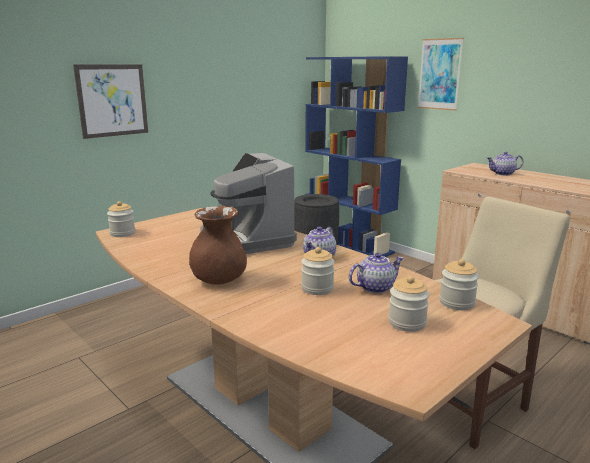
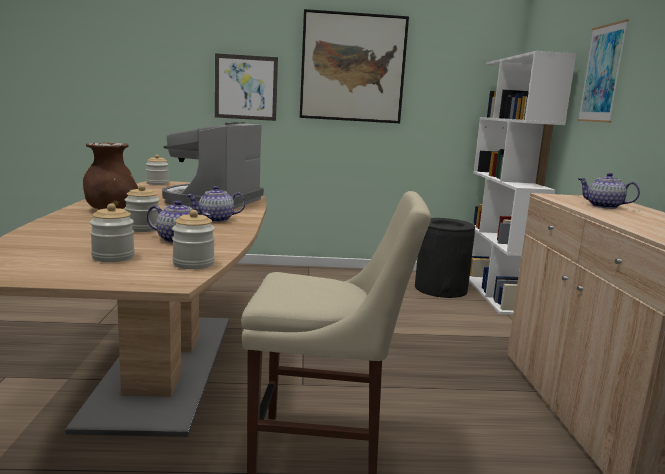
camera: 40 degrees right, 5 degrees down
blue bookcase [305,56,408,257] -> white bookcase [469,51,577,315]
none -> picture [300,9,409,123]

